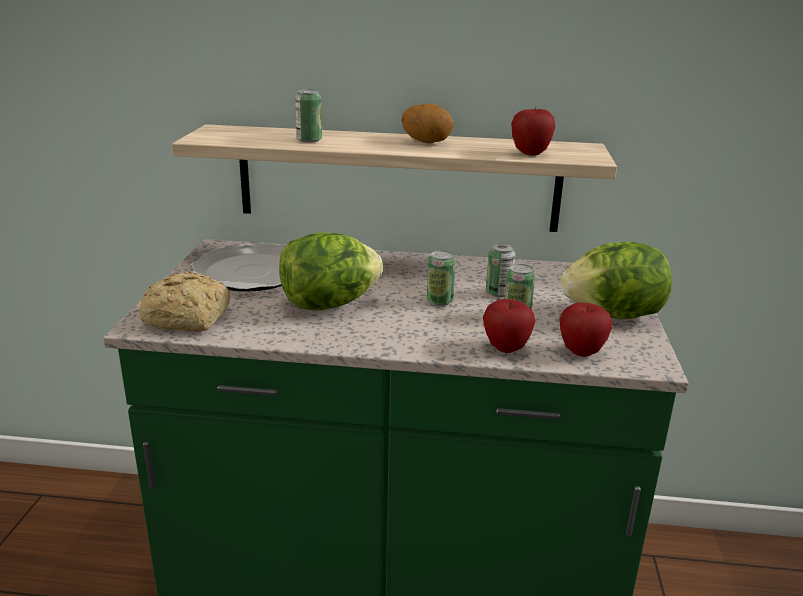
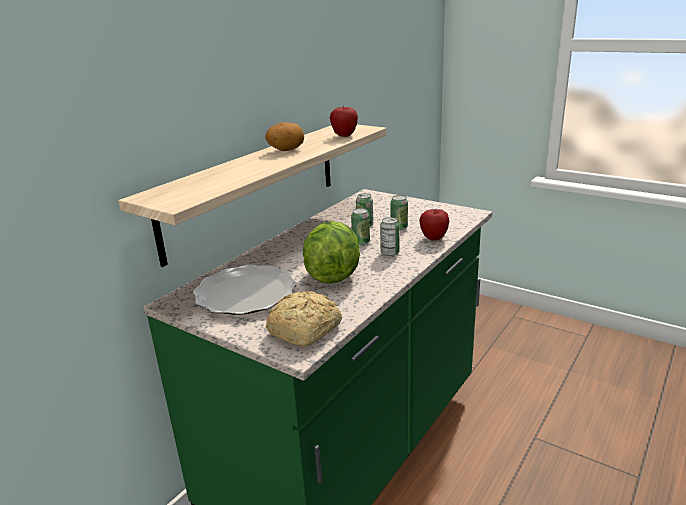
camera: 60 degrees left, 0 degrees up
can [295,89,322,143] -> can moved to [380,217,400,256]
apple [559,303,613,357] -> none
lettuce [561,242,672,319] -> none

